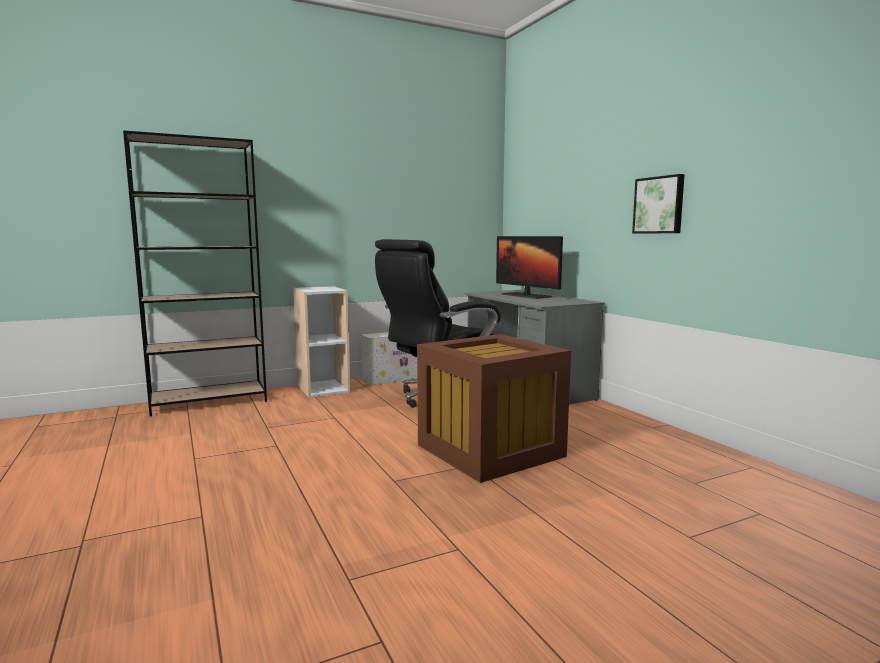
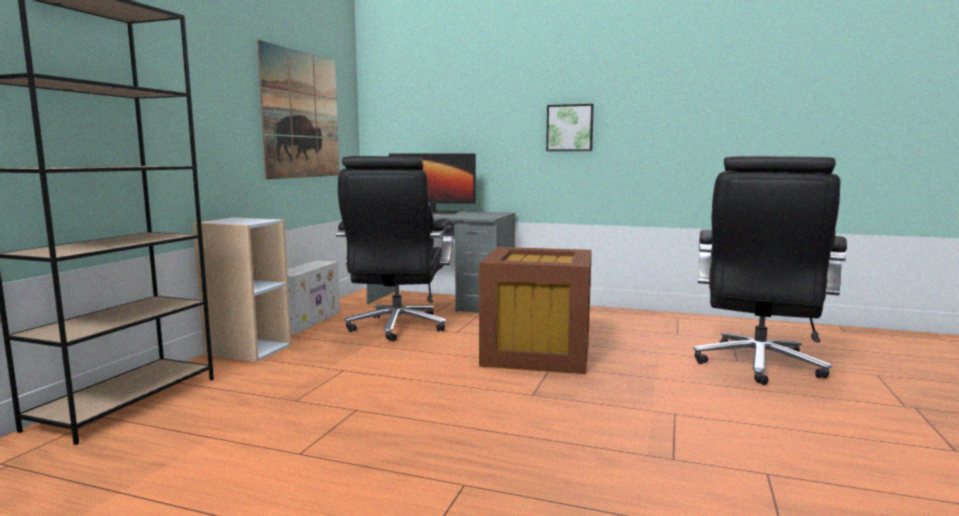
camera: 45 degrees left, 0 degrees up
none -> picture [257,40,339,179]
none -> black office chair [693,156,847,385]

